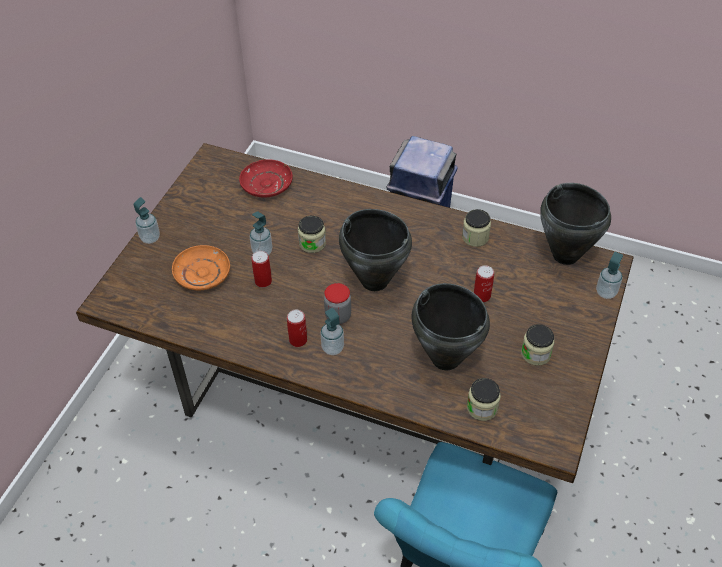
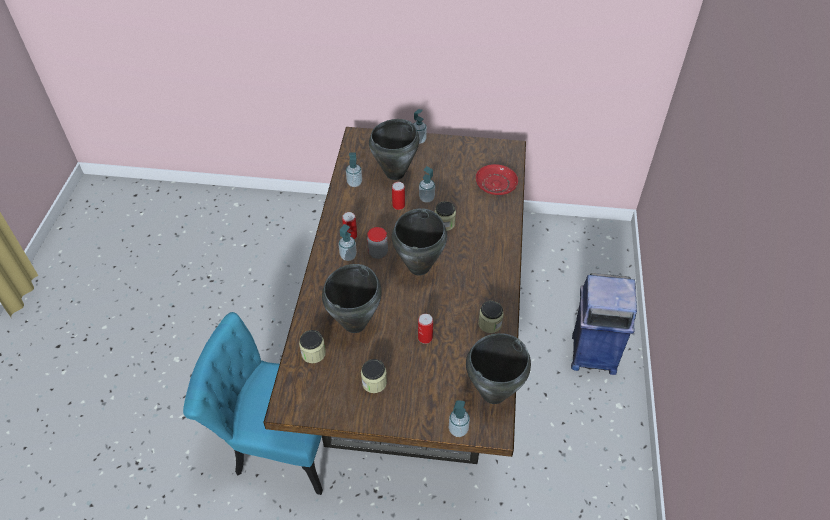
camera: 75 degrees right, 0 degrees up
orange plate [172,245,230,290] -> black cooking pot [369,119,419,180]
none -> soap dispenser [346,153,362,187]

